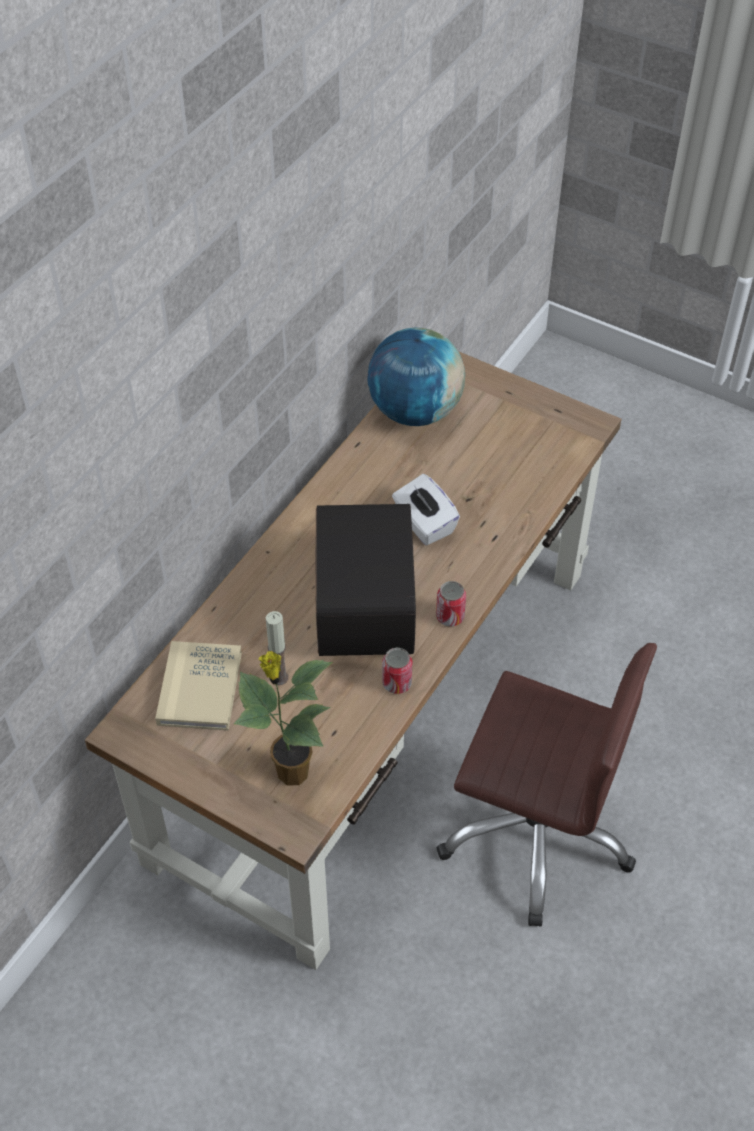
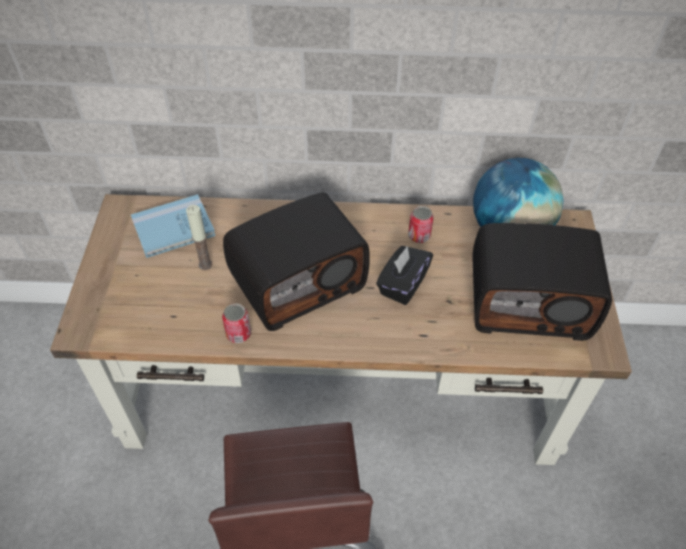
camera: 60 degrees right, 0 degrees up
beige book [155,641,242,731] -> blue book [131,194,216,258]
potted plant [234,651,333,786] -> none
white tissue box [392,474,460,545] -> black tissue box [376,246,433,305]
can [436,581,466,626] -> can moved to [408,206,433,243]
none -> radio [473,223,612,341]

